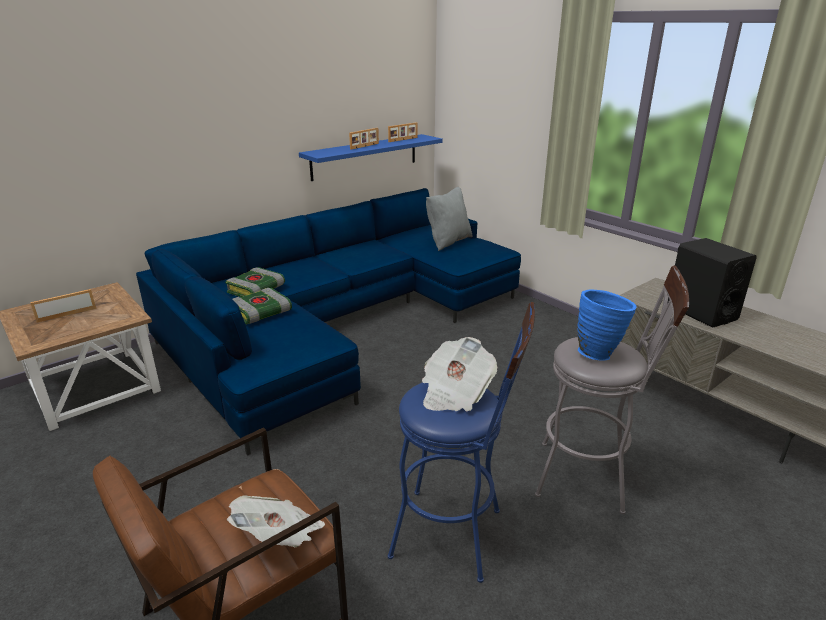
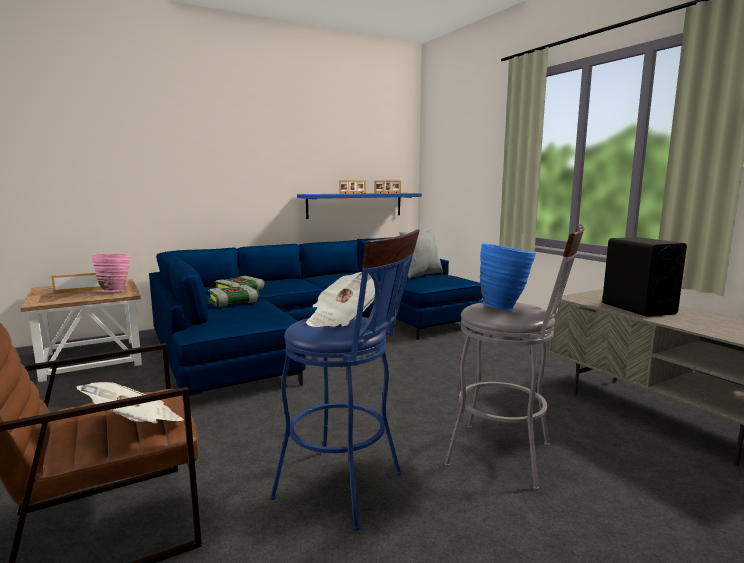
camera: 10 degrees right, 15 degrees down
none -> pink vase [92,253,130,292]

